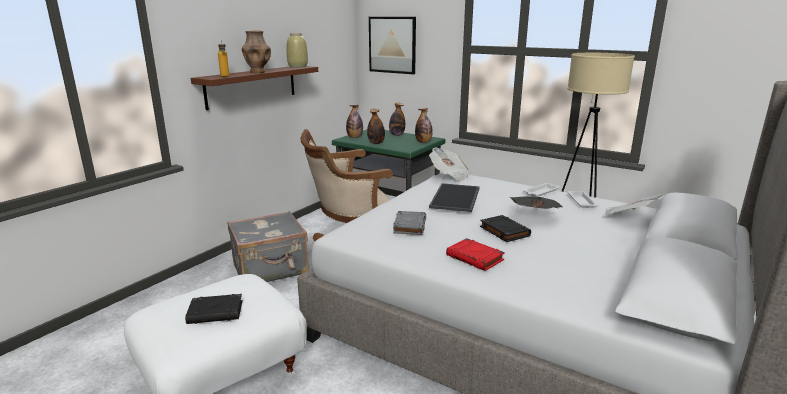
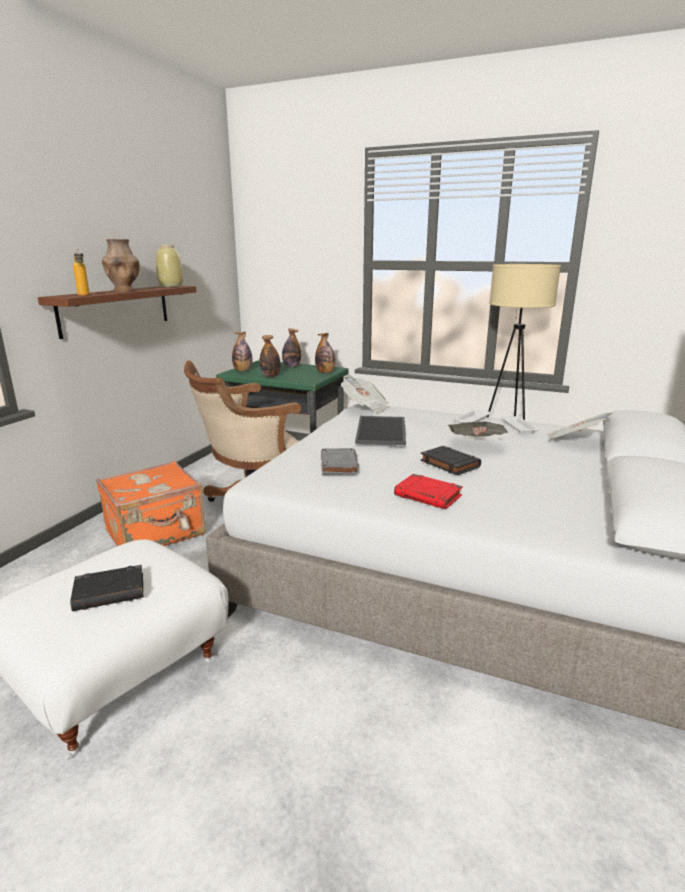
camera: 10 degrees left, 0 degrees up
grey suitcase [227,211,309,282] -> orange suitcase [96,461,205,546]
picture [369,17,416,74] -> none

